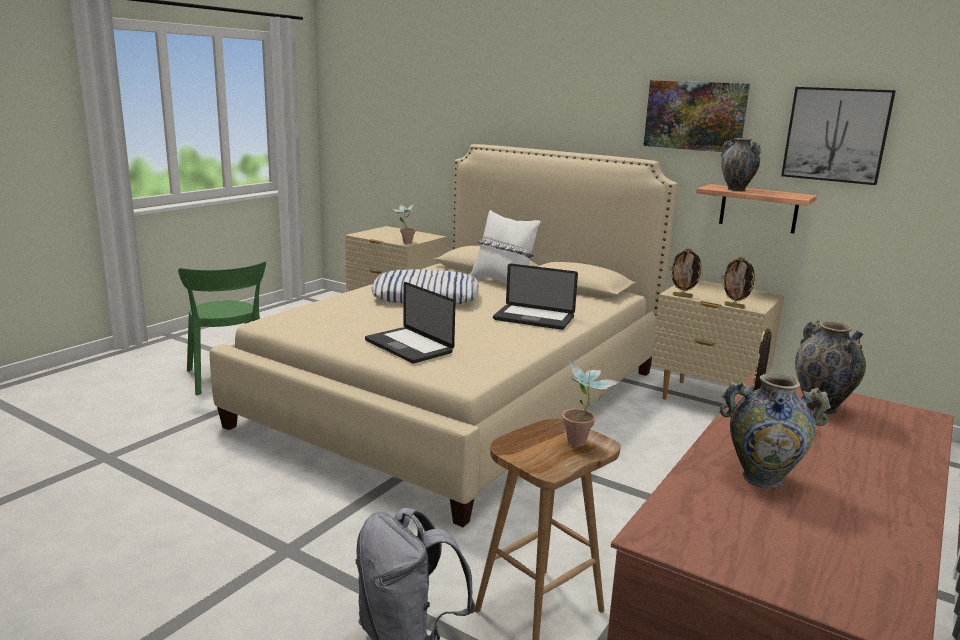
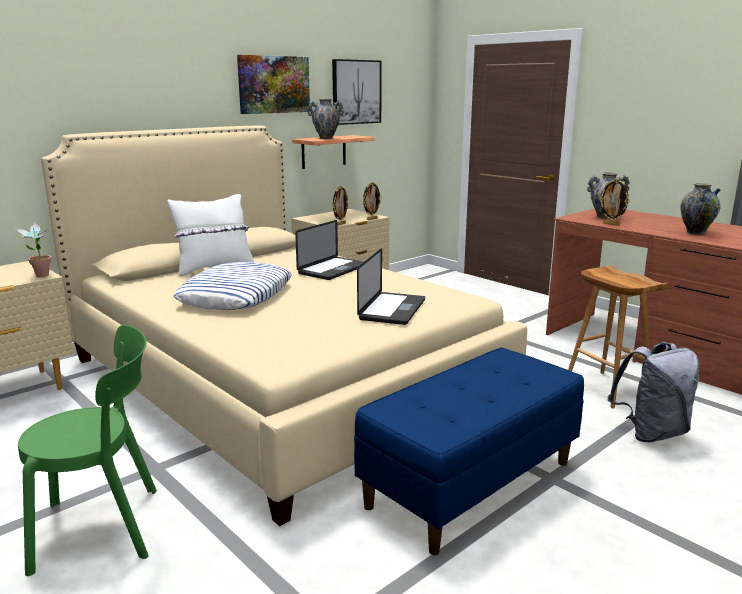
camera: 75 degrees left, 0 degrees up
laptop [365,282,455,364] -> laptop turned 45 degrees counterclockwise [357,248,425,325]
potted plant [562,360,620,447] -> none
none -> blue bench [354,348,584,555]

